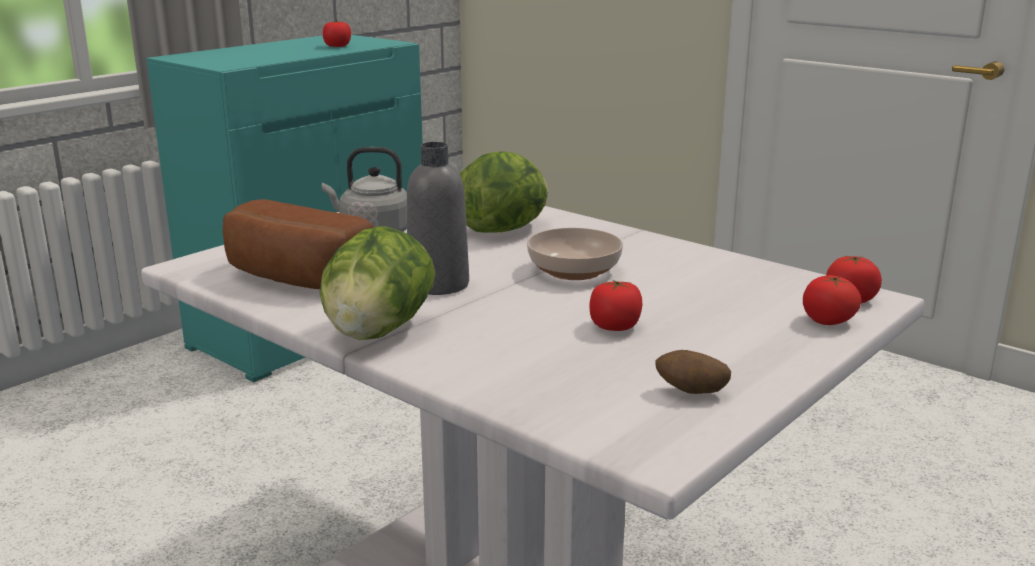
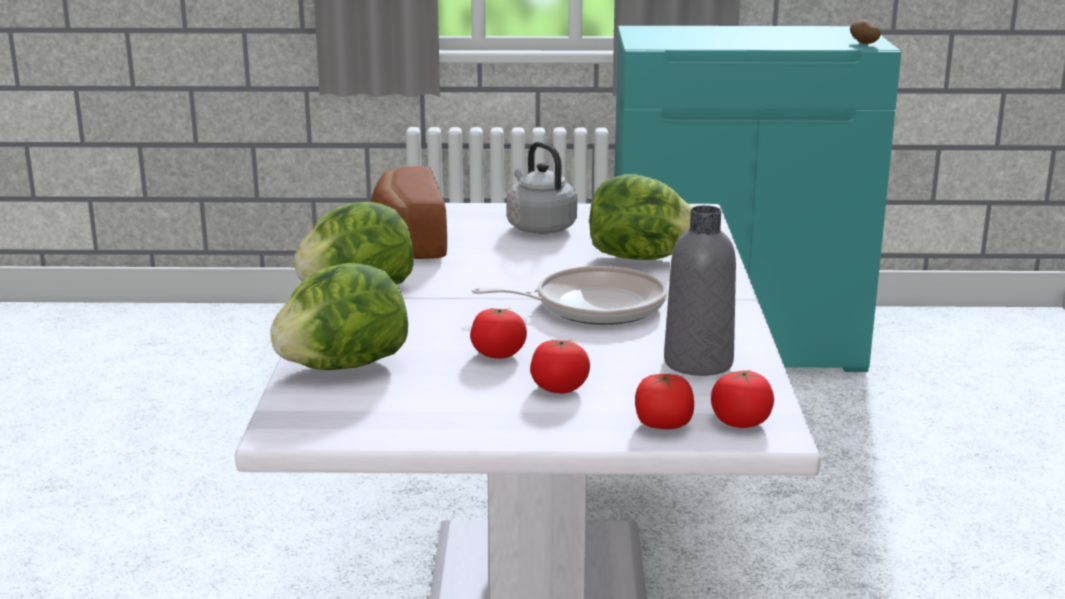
camera: 50 degrees right, 0 degrees up
tomato [323,20,351,47] -> tomato moved to [530,340,590,393]
grey bottle [407,142,469,295] -> grey bottle moved to [664,205,736,376]
bowl [527,228,623,280] -> frying pan [472,266,667,325]
potato [656,350,731,394] -> potato moved to [850,20,881,44]
none -> lettuce [270,263,408,370]

